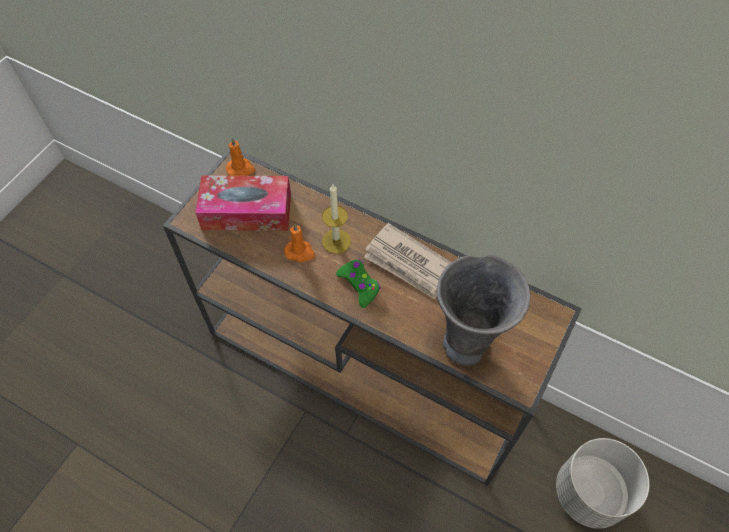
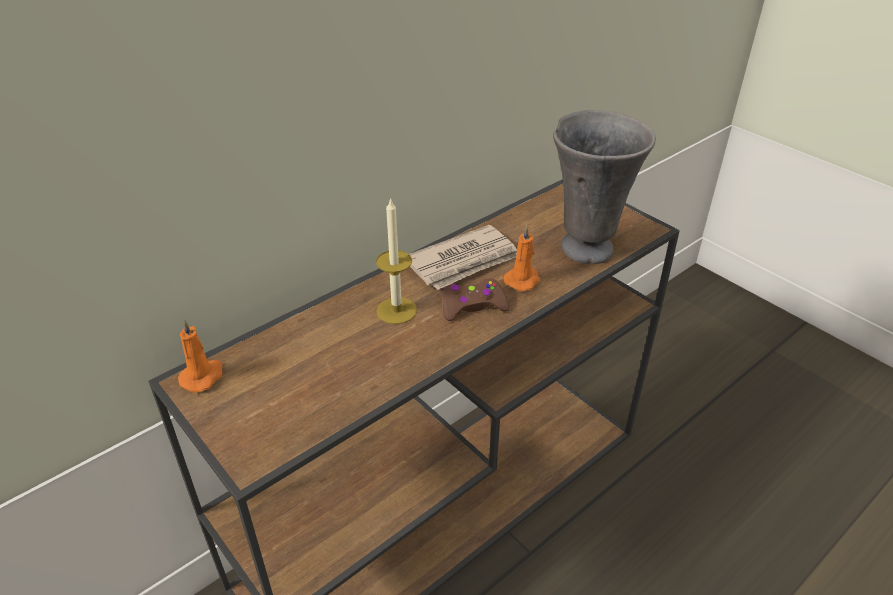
camera: 70 degrees left, 20 degrees down
tissue box [195,175,291,231] -> none
orange candle [284,223,315,262] -> orange candle moved to [503,226,541,291]
green game controller [336,260,380,308] -> brown game controller [443,278,509,321]
grey planter [556,438,650,529] -> none

